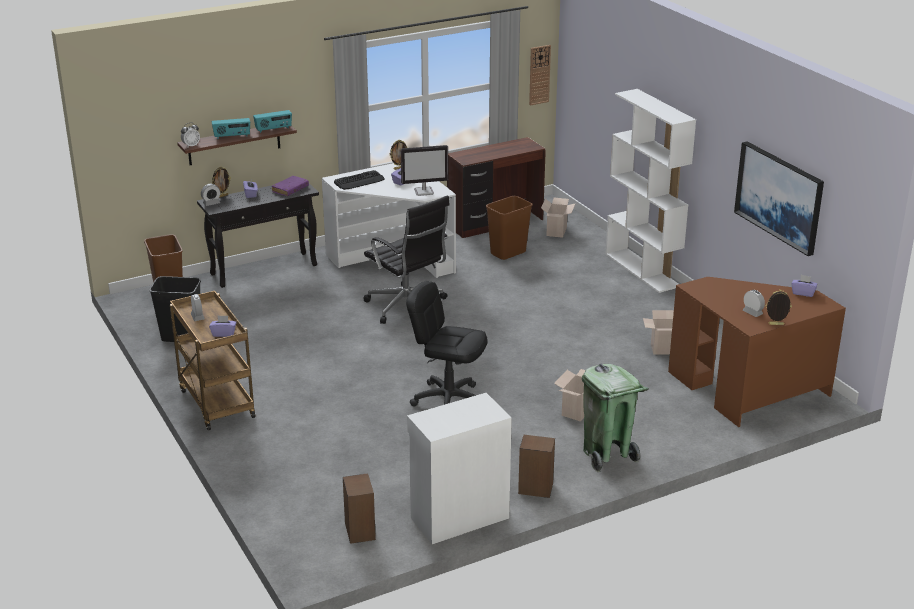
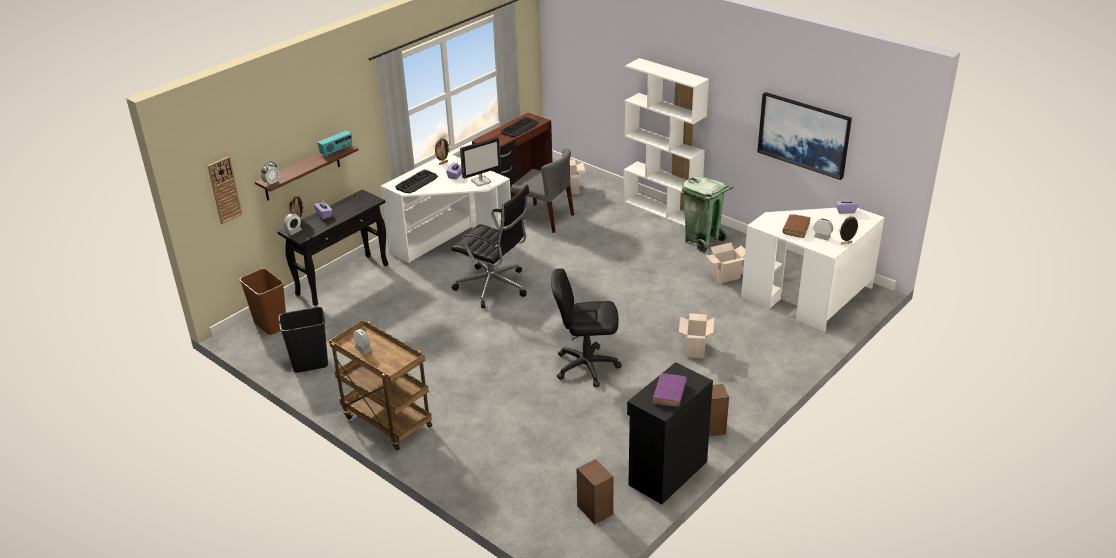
camera: 20 degrees left, 5 degrees up
purple tissue box [209,316,237,337] -> none
radio [212,118,250,139] -> none
purple book [271,176,309,196] -> purple book moved to [653,373,687,407]
white cabinet [407,393,512,544] -> black cabinet [627,362,713,504]
brown trash can [486,196,532,260] -> grey chair [511,148,574,233]
wall clock [529,45,551,106] -> wall clock moved to [207,156,242,224]
green trash can [582,364,649,473] -> green trash can moved to [682,177,733,253]
brown desk [668,277,846,427] -> white desk [741,208,885,332]
none -> keyboard [501,117,539,137]
none -> brown book [783,214,810,238]

